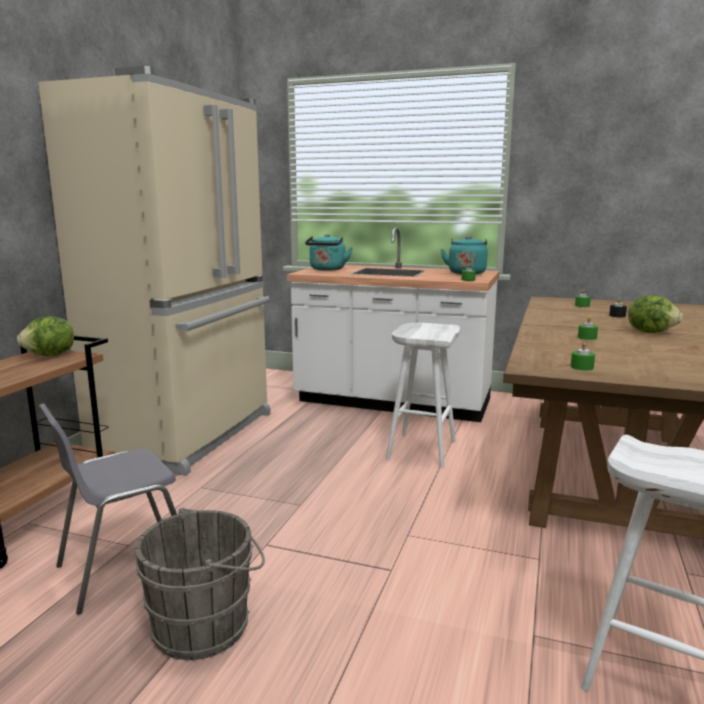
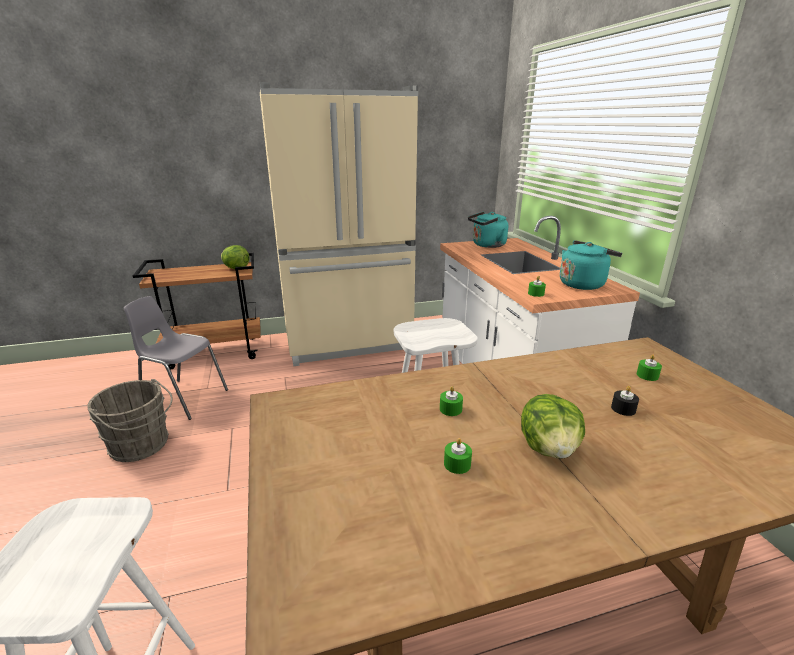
camera: 55 degrees right, 10 degrees up
green candle [571,342,595,370] -> green candle moved to [444,438,472,474]

